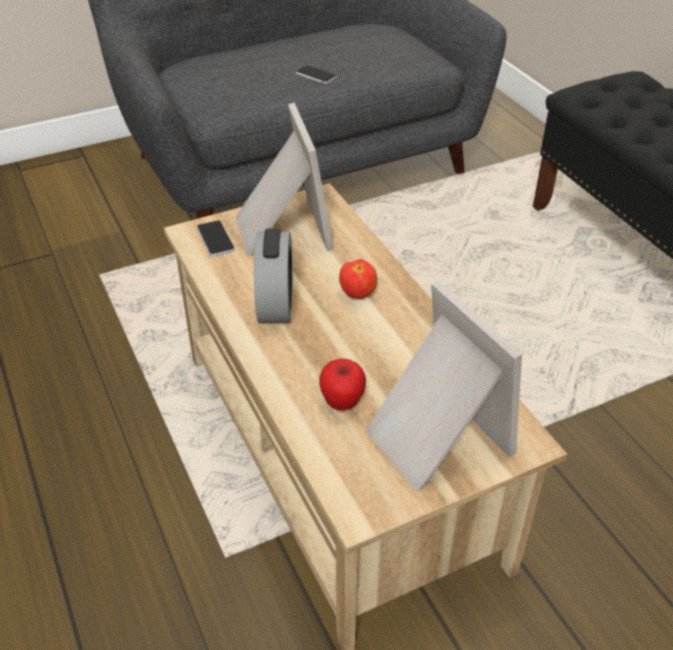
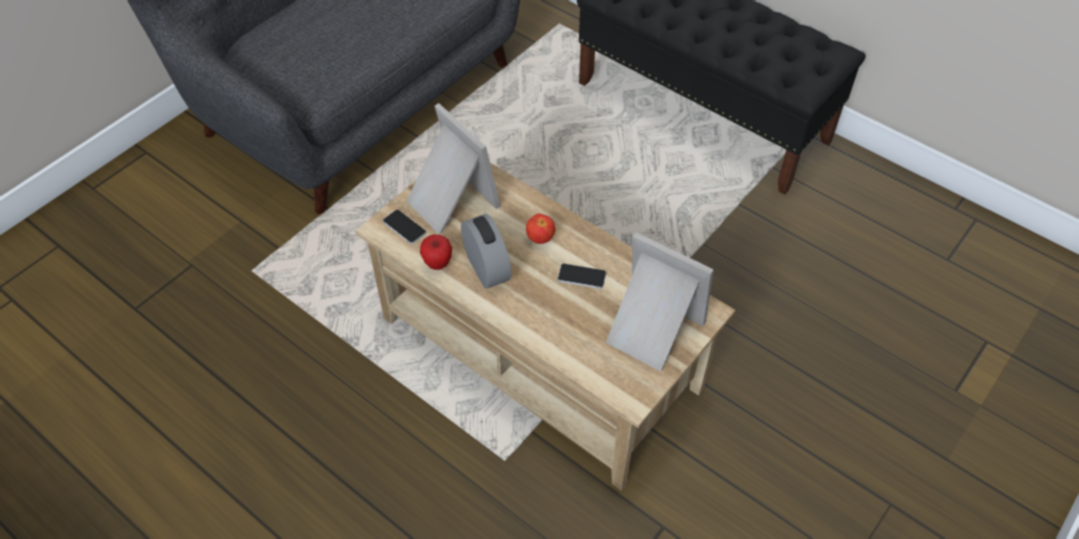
camera: 25 degrees left, 10 degrees up
phone [295,65,336,84] -> phone moved to [558,264,606,289]
apple [319,359,366,410] -> apple moved to [420,234,452,270]

